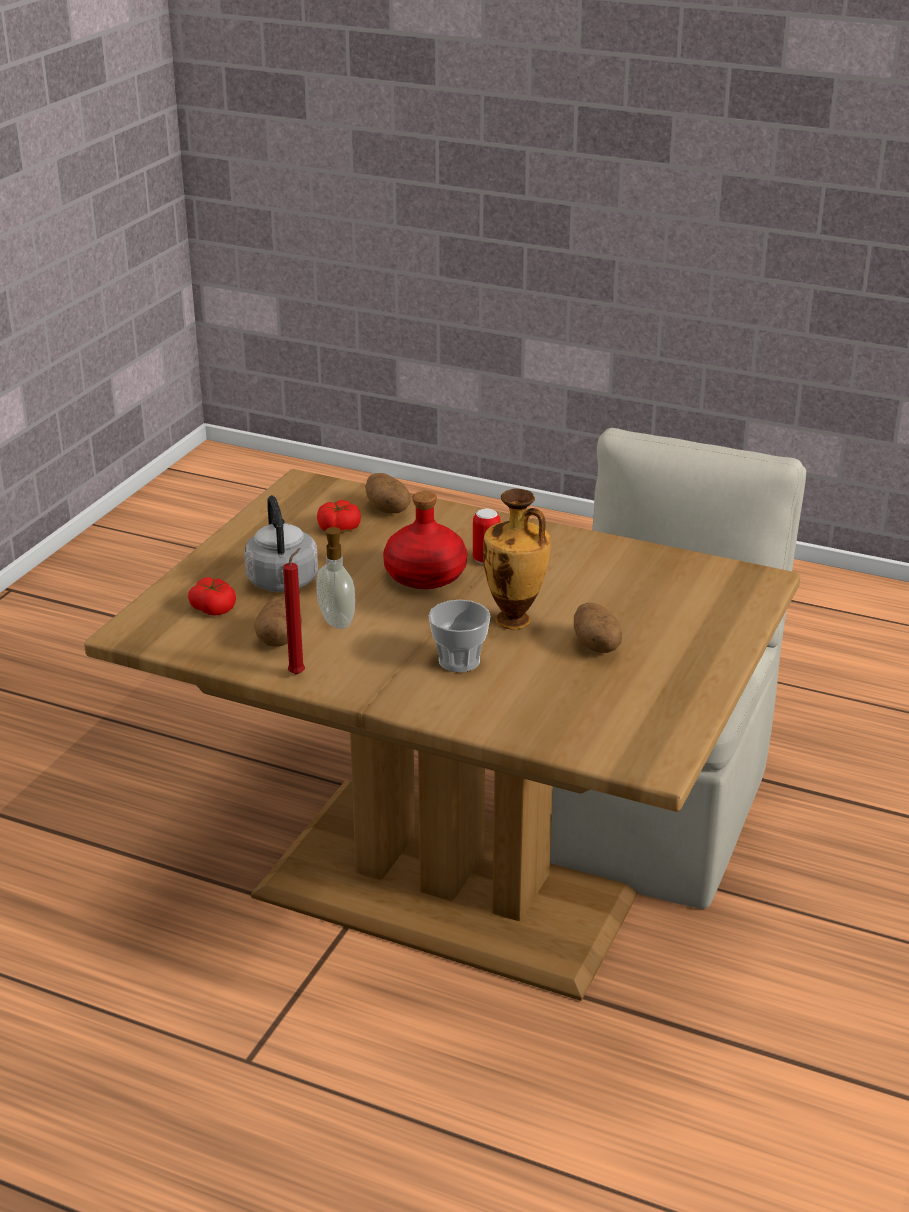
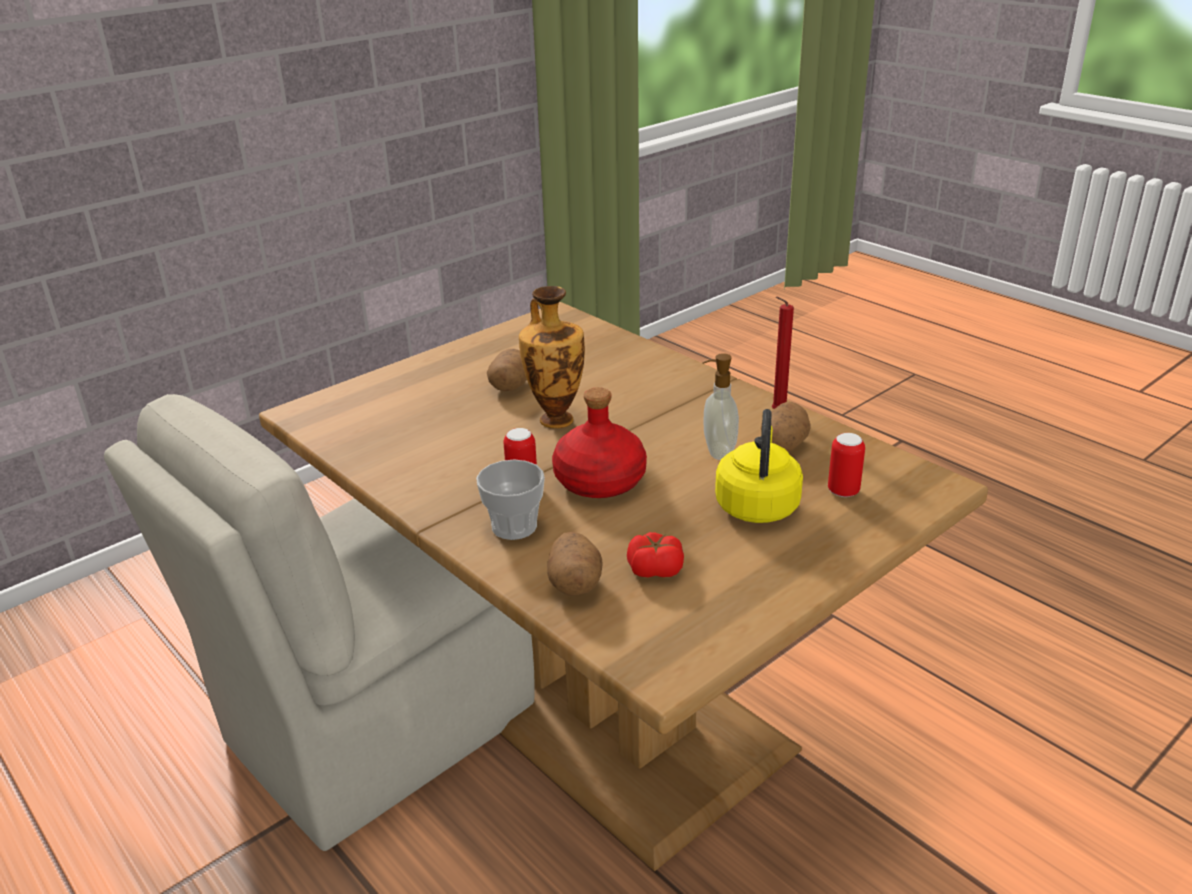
camera: 155 degrees left, 0 degrees up
tomato [188,577,236,616] -> can [828,433,865,497]
grey kettle [244,495,318,592] -> yellow kettle [715,409,803,523]
cup [429,600,490,672] -> cup moved to [476,459,545,540]

